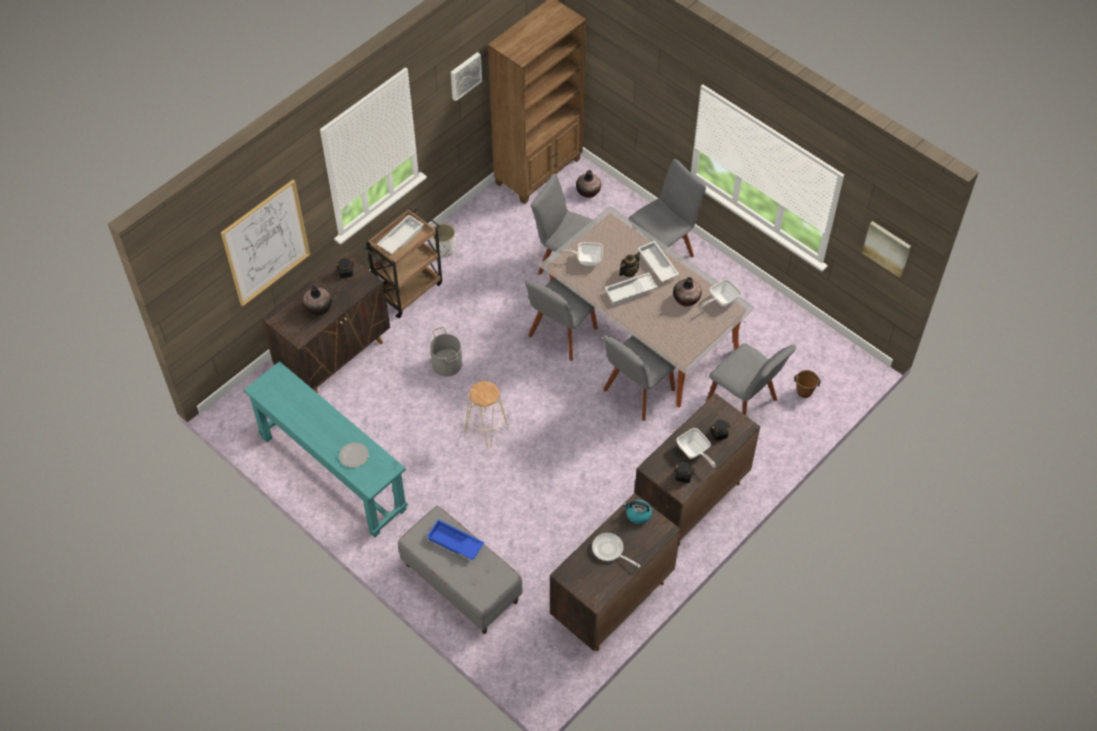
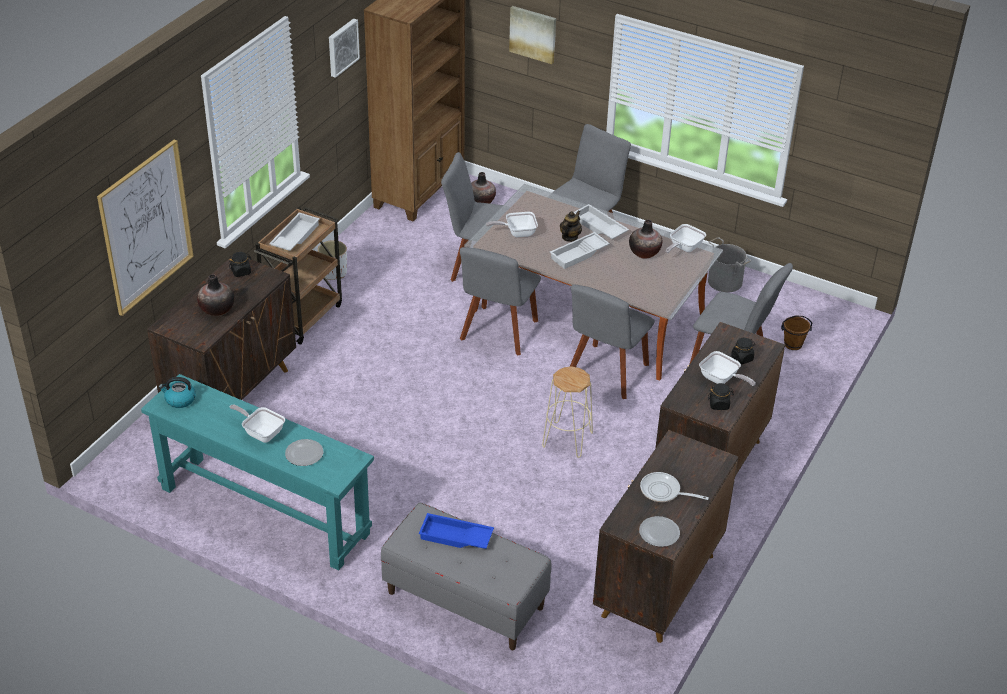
camera: 15 degrees left, 15 degrees down
grey bucket [430,327,462,377] -> grey bucket moved to [708,237,751,293]
beige stool [465,381,508,448] -> beige stool moved to [542,367,593,458]
kettle [623,500,652,524] -> kettle moved to [159,377,196,408]
picture [862,221,911,278] -> picture moved to [509,6,556,64]
none -> frying pan [230,405,285,443]
none -> plate [639,516,680,547]

